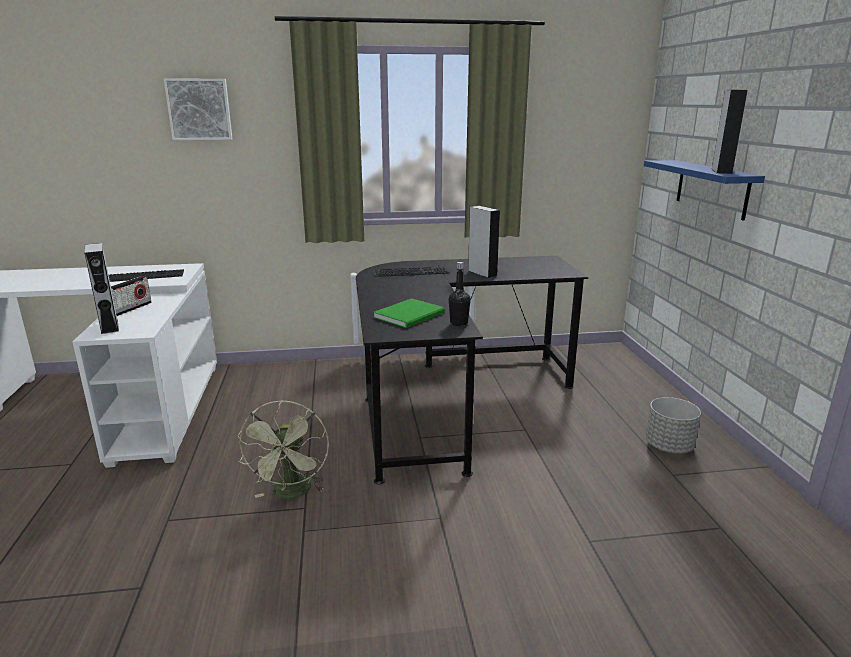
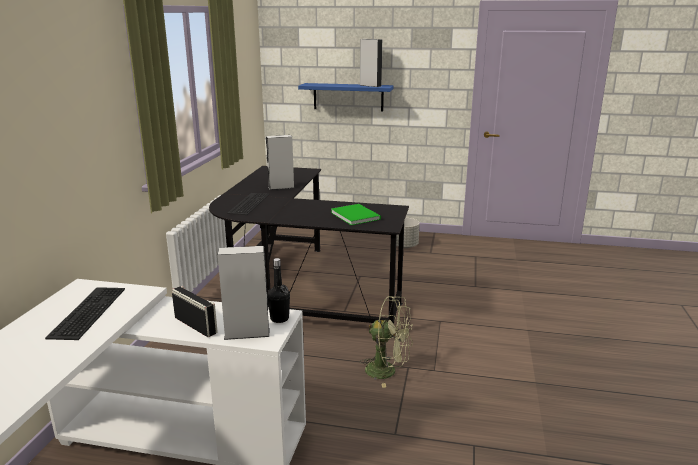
camera: 70 degrees left, 0 degrees up
picture [164,78,232,140] -> none
black bottle [449,262,471,326] -> black bottle moved to [267,258,290,323]

